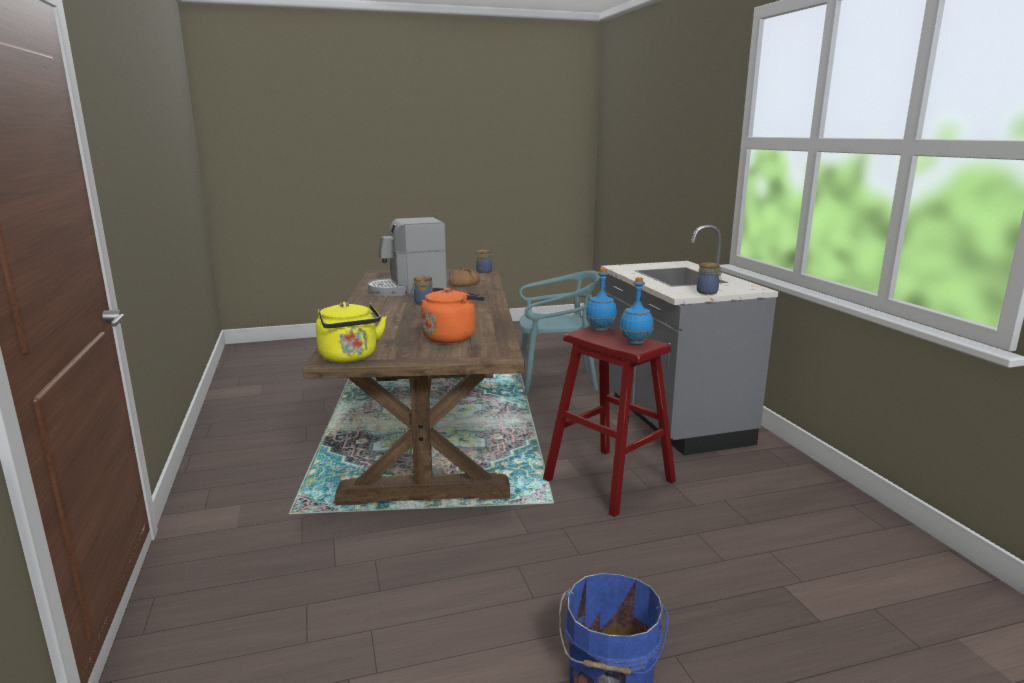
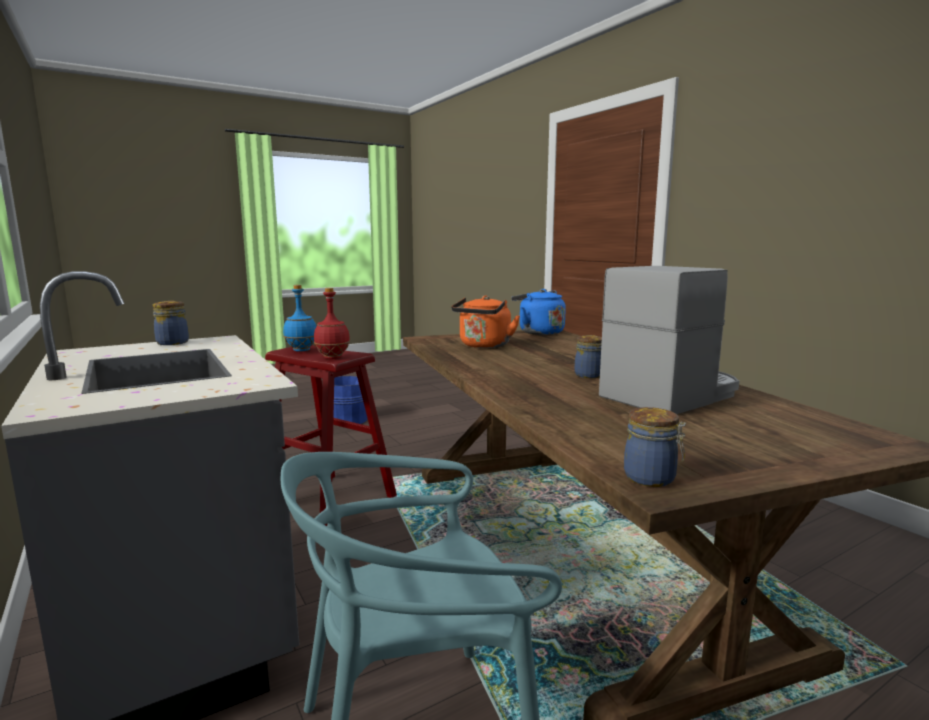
camera: 165 degrees right, 5 degrees down
yellow kettle [316,302,387,363] -> blue kettle [511,289,566,335]
bread [448,268,480,286] -> none
blue bottle [586,268,617,331] -> red bottle [314,288,350,359]

